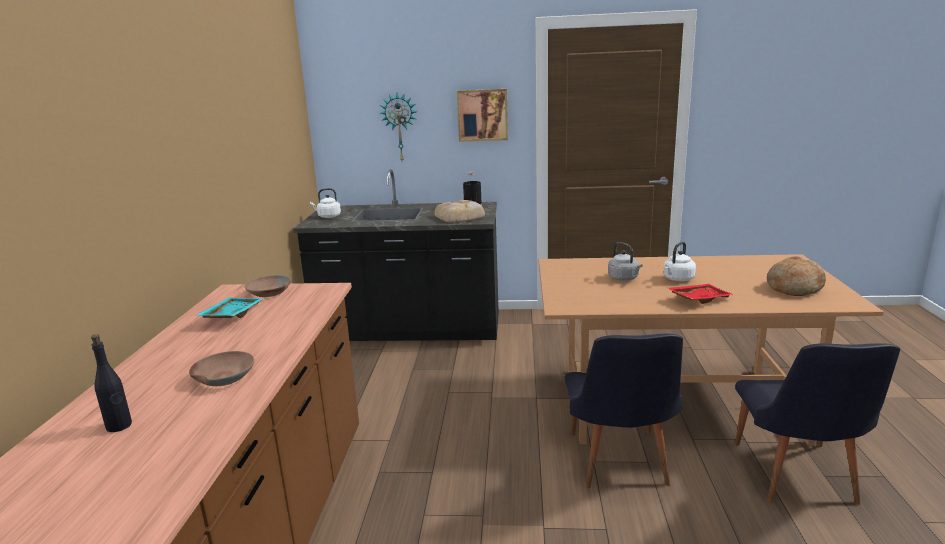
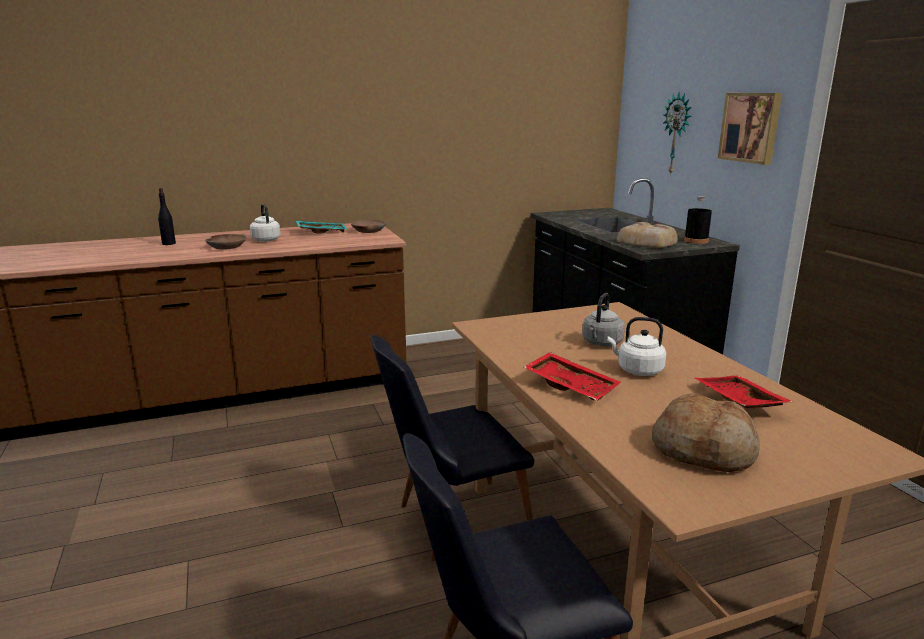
camera: 65 degrees right, 0 degrees up
white kettle [310,188,341,218] -> white kettle moved to [250,204,280,242]
none -> red tray [695,376,793,408]

